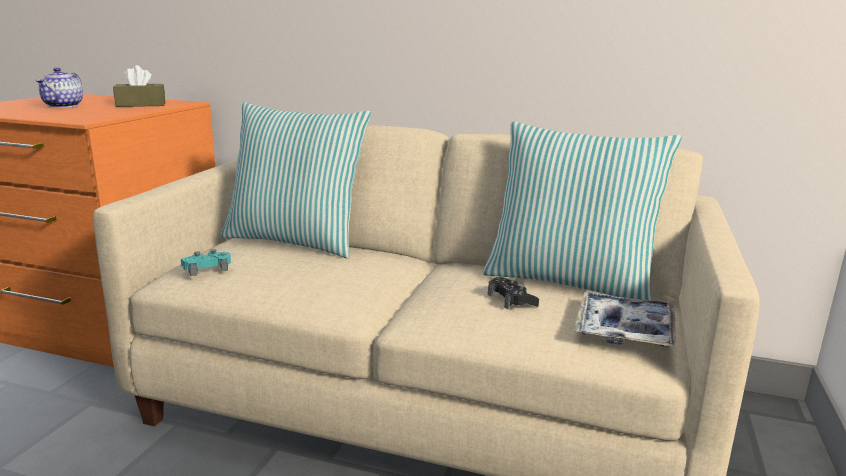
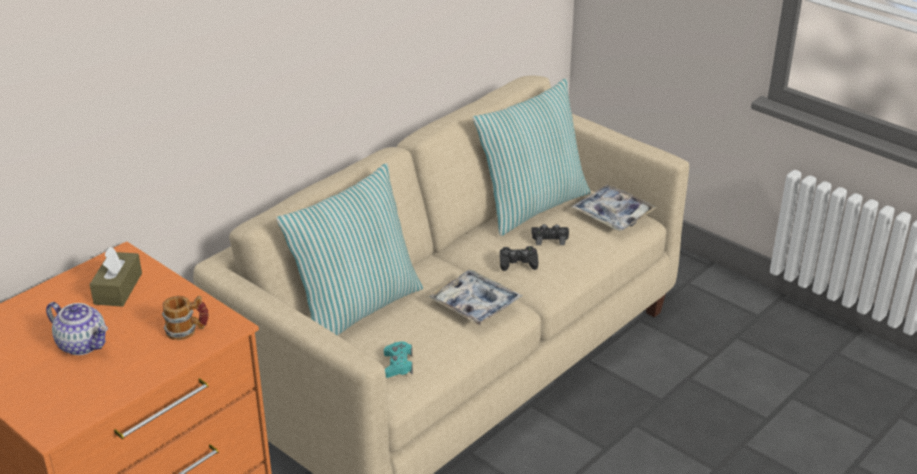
camera: 65 degrees left, 15 degrees up
none -> mug [162,295,209,340]
none -> tray [427,270,522,326]
none -> black game controller [500,246,538,271]

